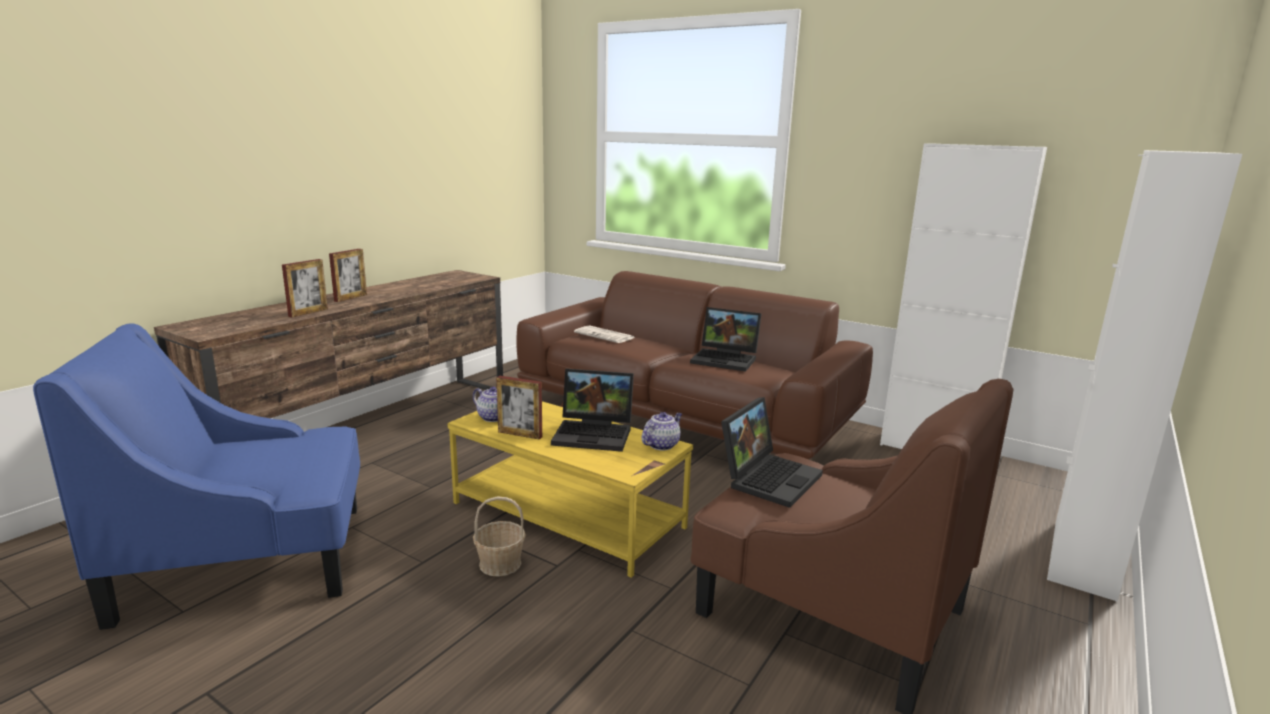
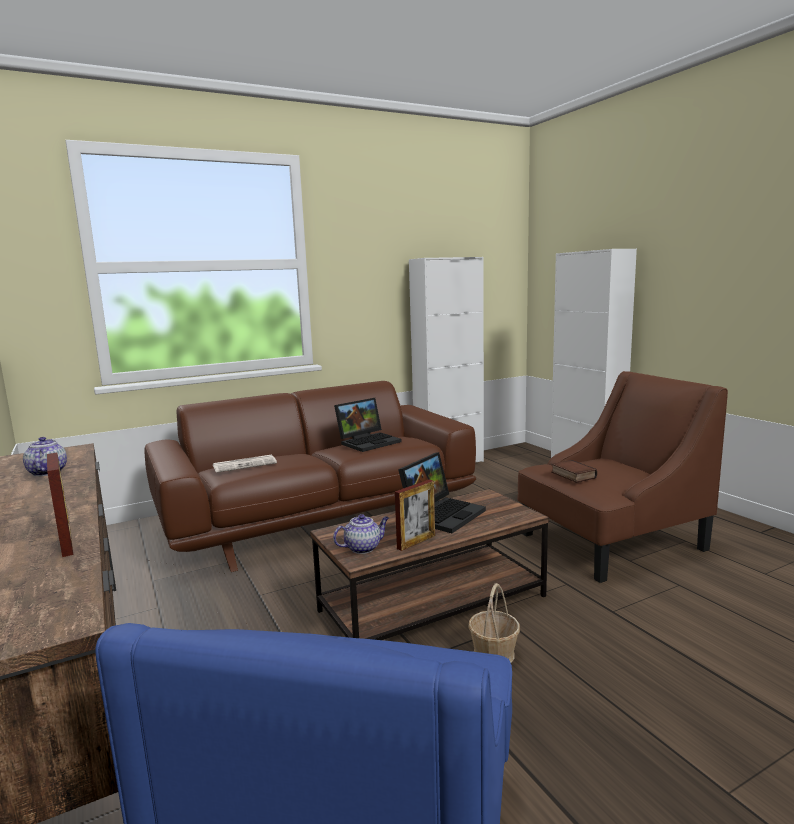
camera: 60 degrees left, 5 degrees down
picture frame [329,249,367,302] -> none
yellow coffee table [447,401,693,578] -> brown coffee table [310,488,549,640]
teapot [642,412,682,451] -> teapot moved to [23,437,67,476]
laptop [721,397,823,508] -> book [551,460,597,483]

